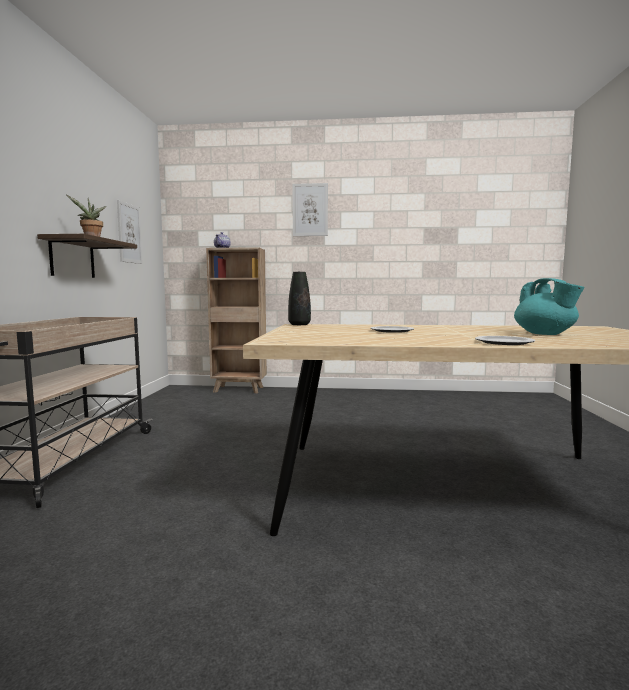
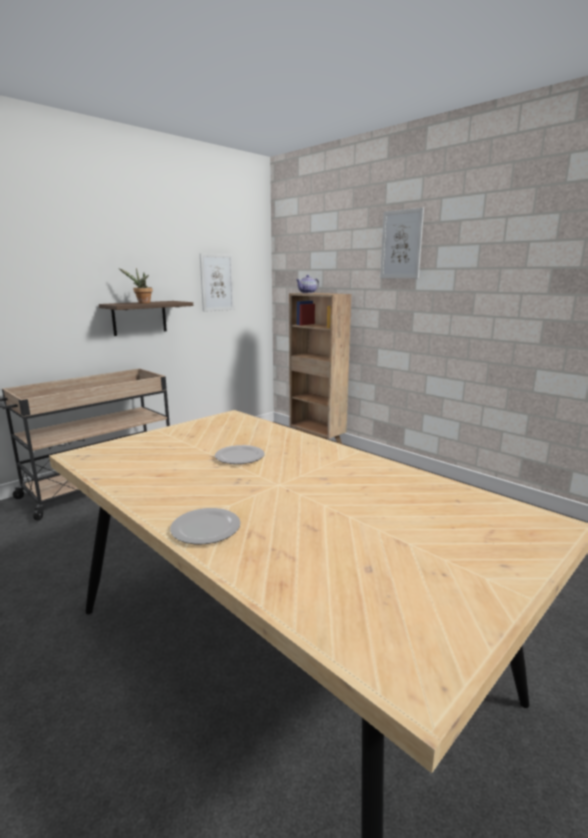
camera: 40 degrees right, 10 degrees up
black vase [288,272,311,325] -> none
turquoise teapot [514,278,584,335] -> none

